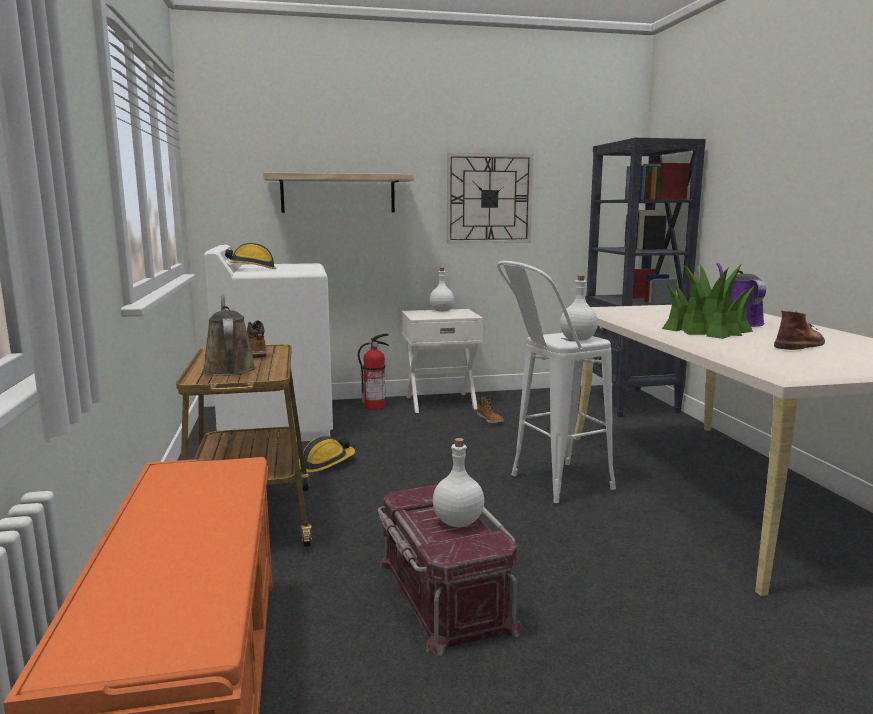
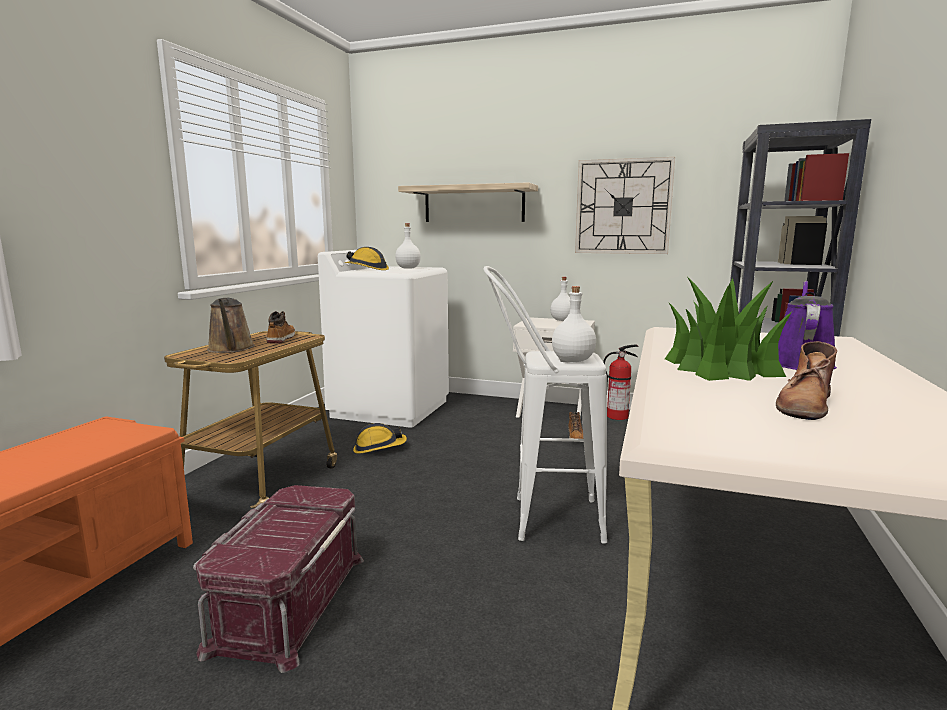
camera: 30 degrees right, 0 degrees up
brown watering can [202,295,256,376] -> brown watering can turned 150 degrees clockwise [207,298,255,353]
fire extinguisher [358,334,389,410] -> fire extinguisher moved to [603,345,639,420]
white bottle [433,438,484,527] -> white bottle moved to [395,223,421,269]
brown boot [774,311,825,350] -> brown boot turned 135 degrees clockwise [776,341,837,420]

